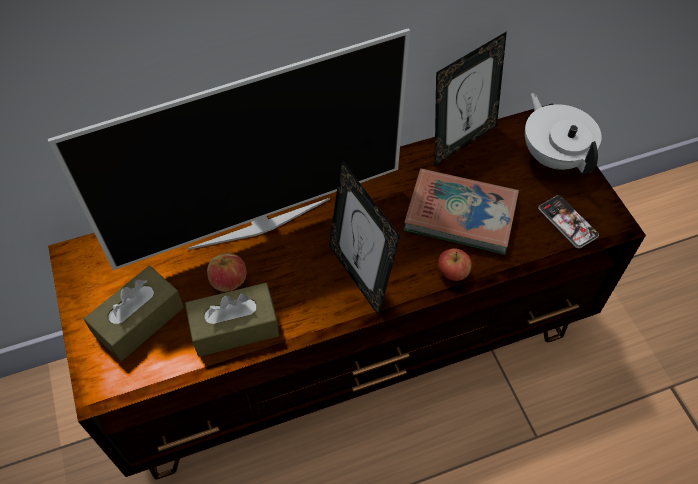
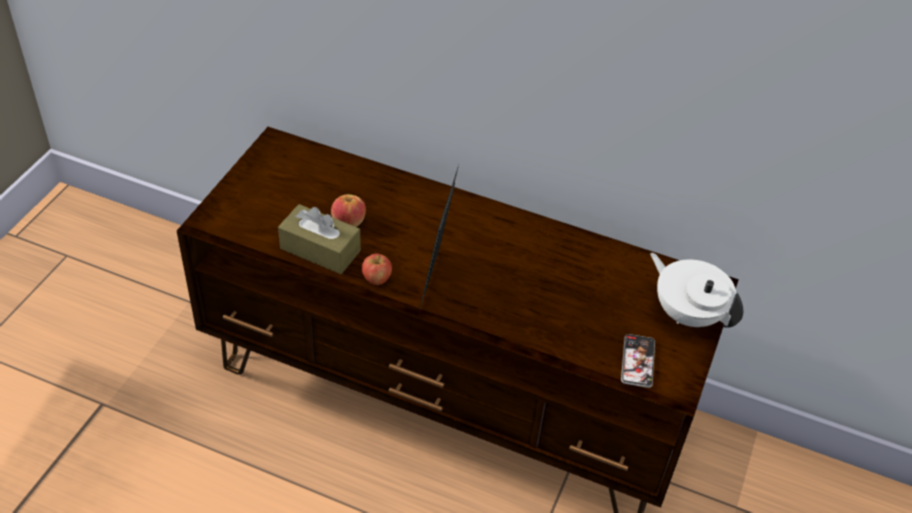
camera: 40 degrees right, 10 degrees down
television [48,28,410,270] -> none
brown tissue box [84,266,184,361] -> none
book [404,168,519,255] -> none
picture frame [435,31,507,166] -> none
apple [438,249,472,281] -> apple moved to [362,253,392,285]
white teapot [525,93,602,175] -> white teapot turned 60 degrees counterclockwise [650,253,743,328]

